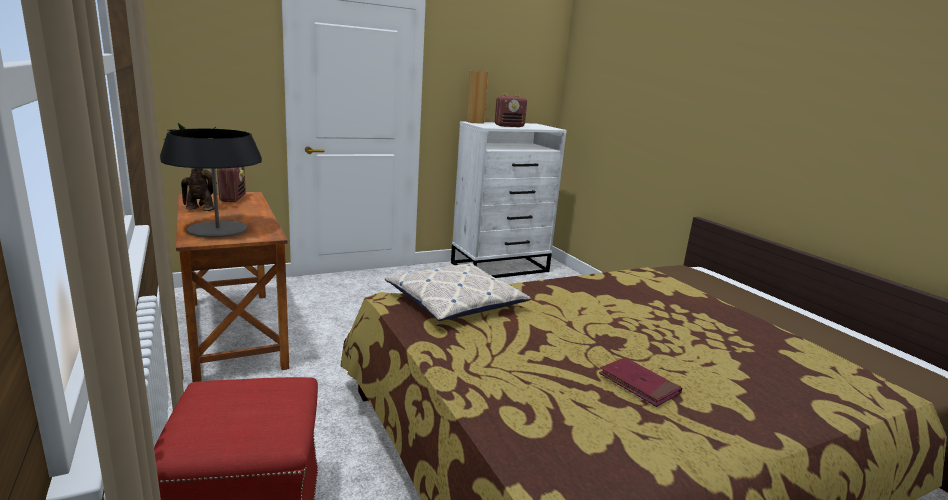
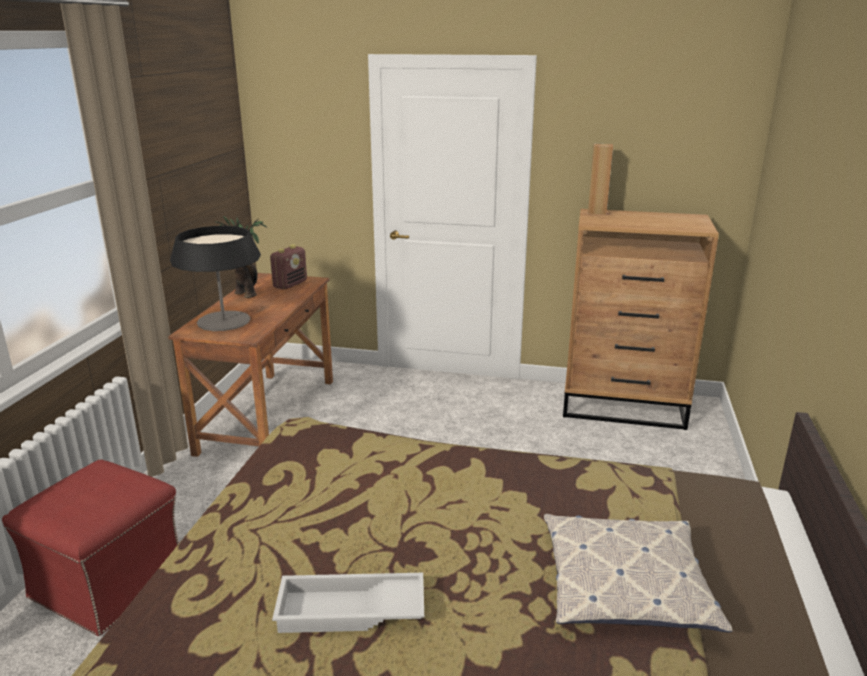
camera: 40 degrees right, 5 degrees up
pillow [385,263,531,321] -> pillow moved to [544,514,733,632]
white dresser [451,121,567,278] -> brown dresser [563,209,719,430]
radio [495,94,527,127] -> none
red book [599,357,682,407] -> white tray [272,573,424,633]

